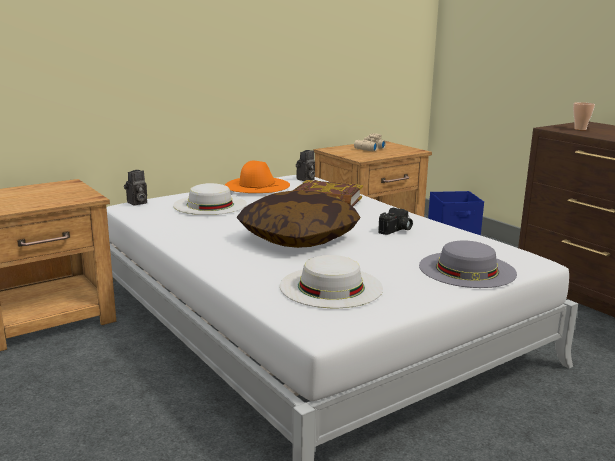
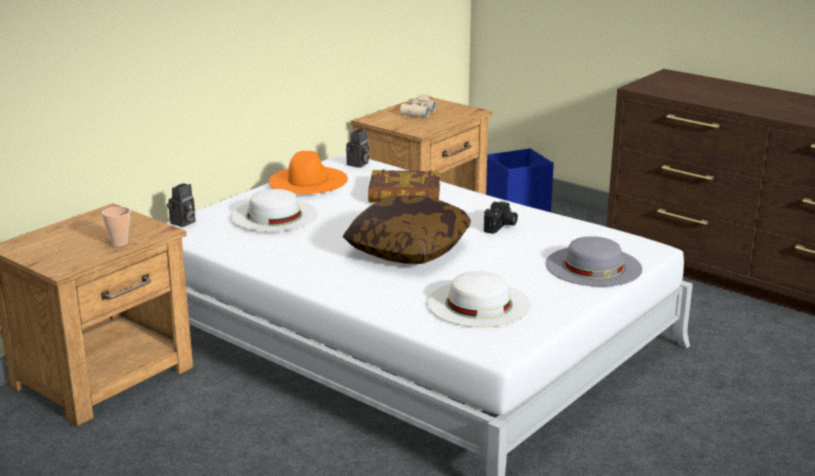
camera: 15 degrees left, 5 degrees up
cup [573,102,595,130] -> cup moved to [102,206,130,247]

